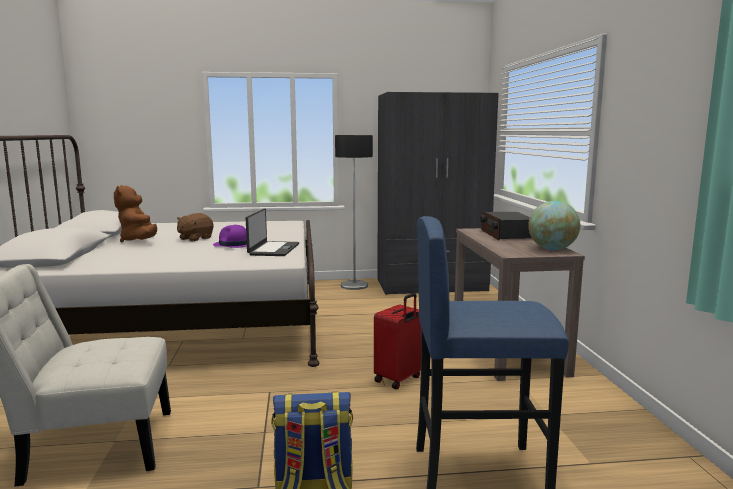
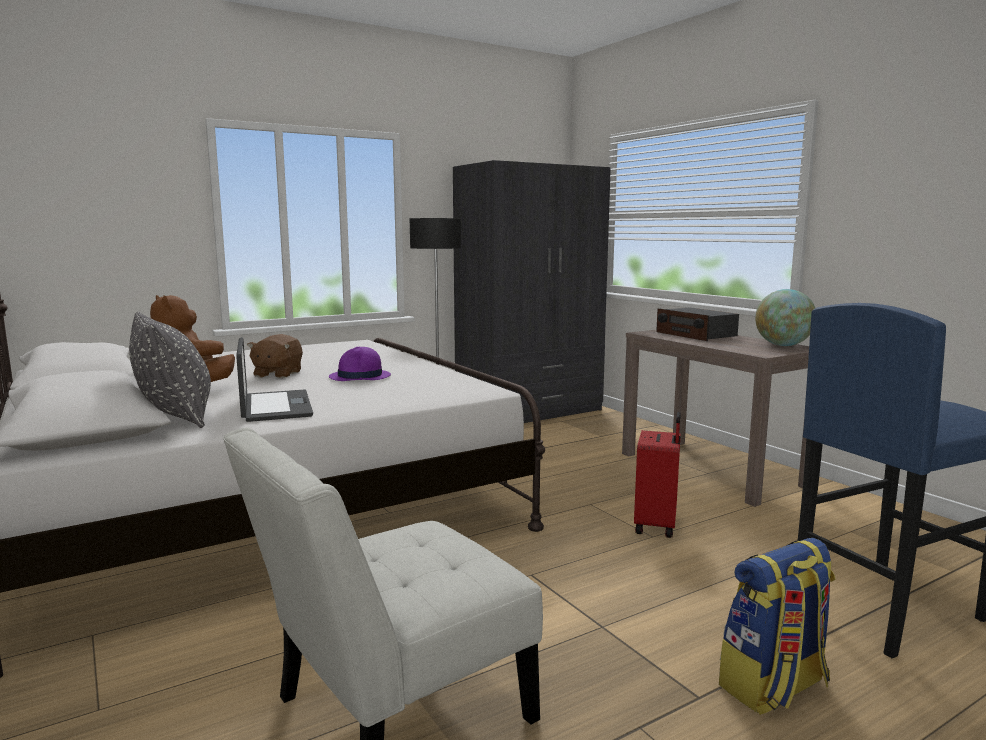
camera: 25 degrees left, 0 degrees up
laptop [246,208,299,256] -> laptop moved to [236,337,313,422]
none -> grey pillow [129,312,211,428]

